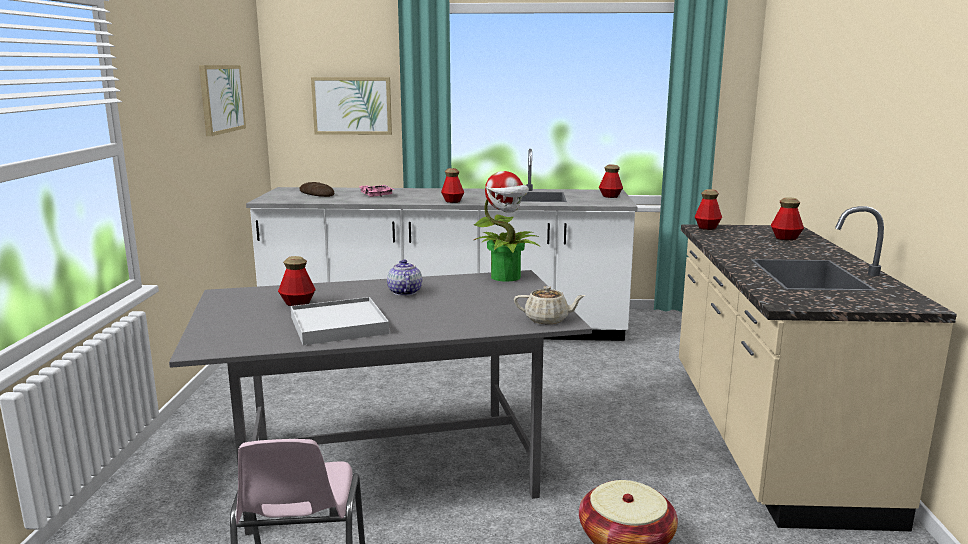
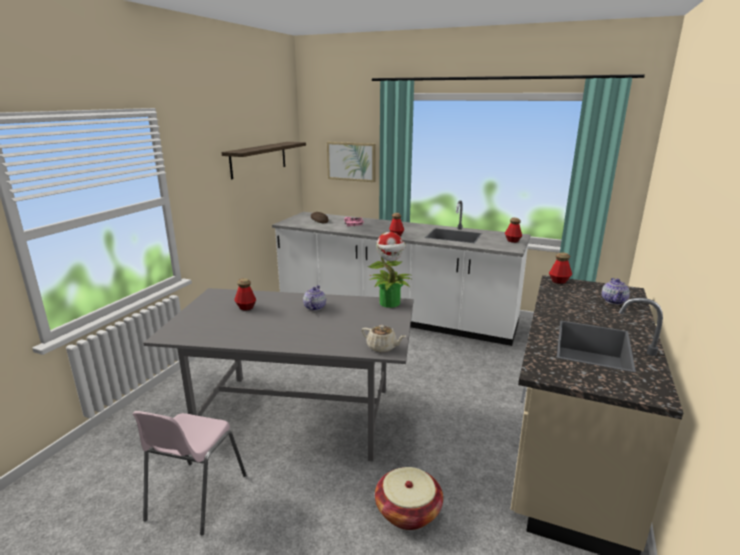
camera: 20 degrees right, 5 degrees up
picture [199,65,246,136] -> shelf [221,142,306,180]
white tray [291,297,389,345] -> none
bottle [771,197,804,240] -> teapot [602,278,630,305]

